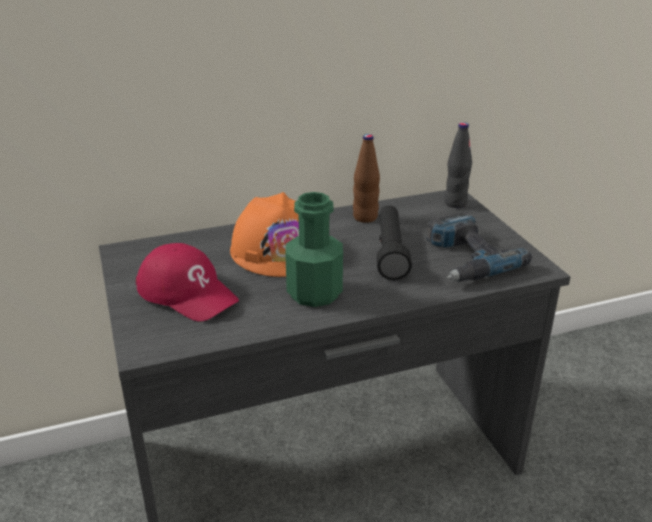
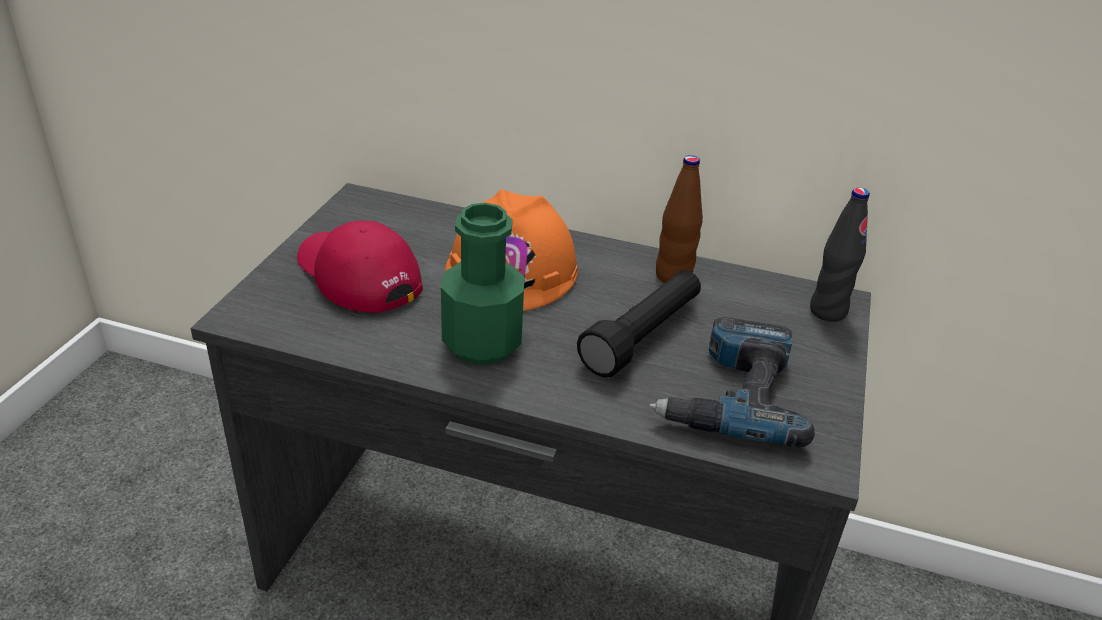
camera: 35 degrees right, 5 degrees up
red cap [136,243,239,321] -> red cap turned 150 degrees clockwise [297,220,423,313]

